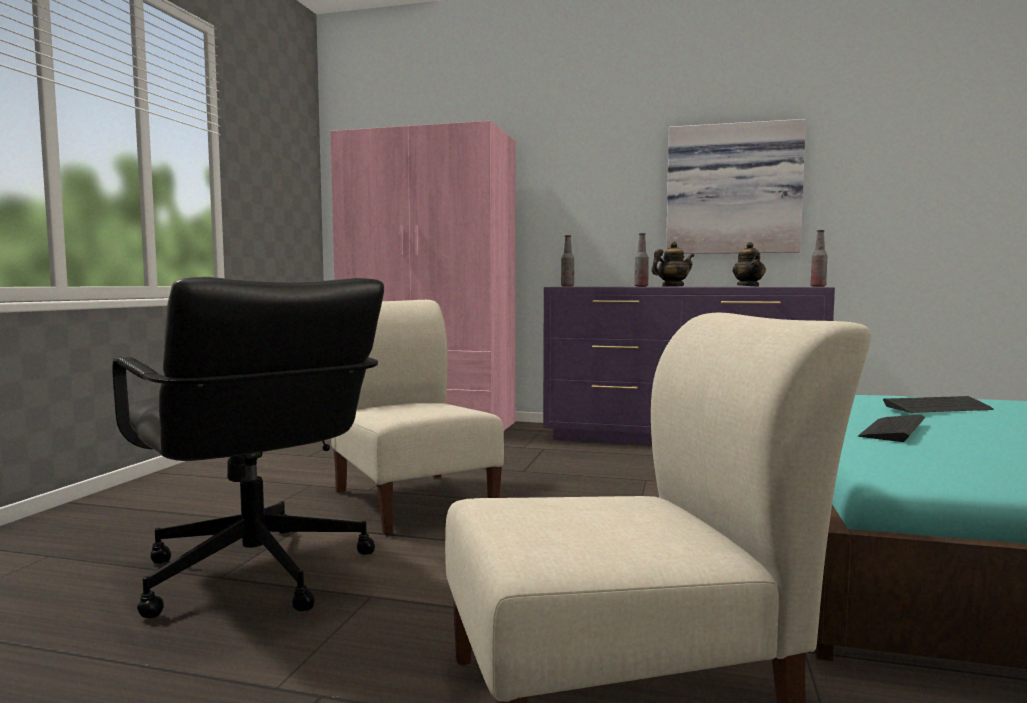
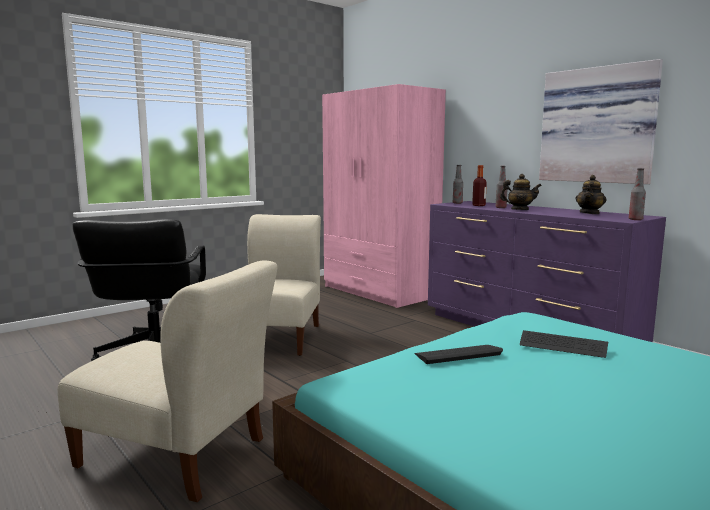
camera: 35 degrees right, 5 degrees up
none -> bottle [472,165,487,206]

